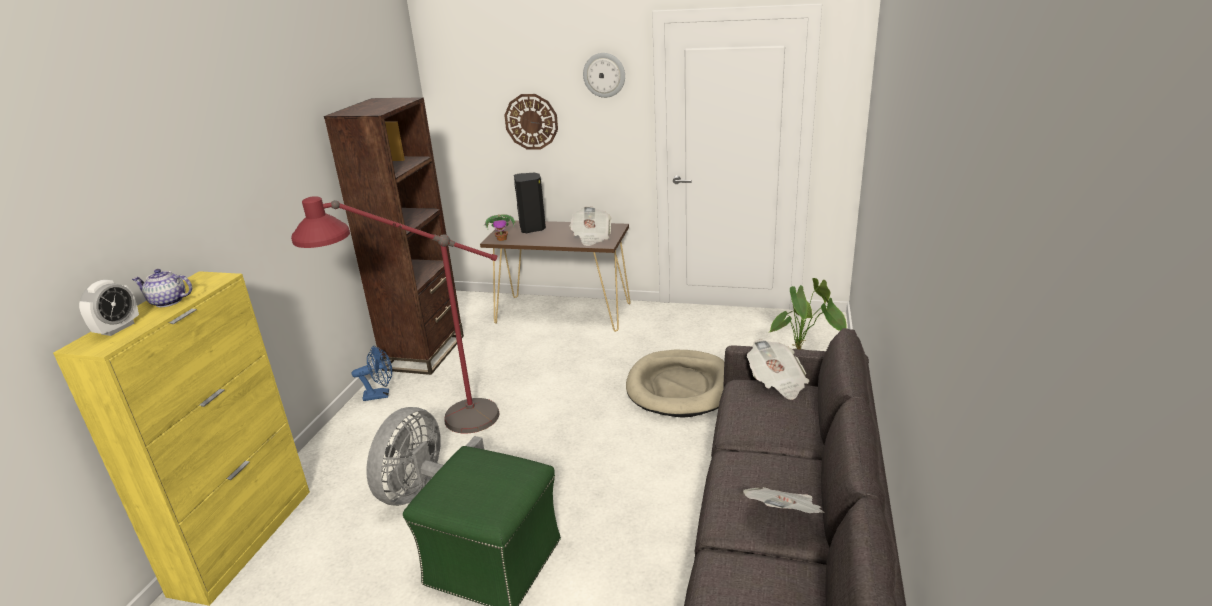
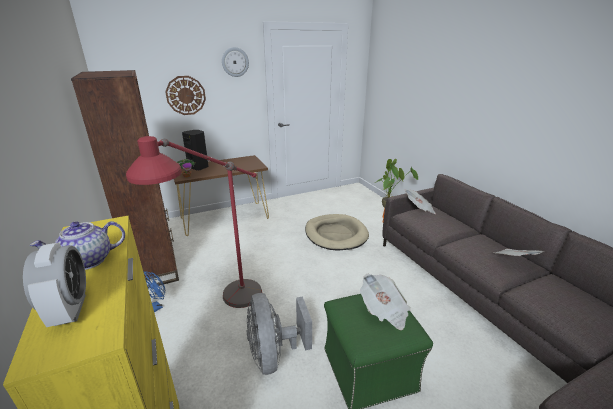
camera: 40 degrees left, 0 degrees up
newspaper [569,206,611,246] -> newspaper moved to [360,274,411,330]

